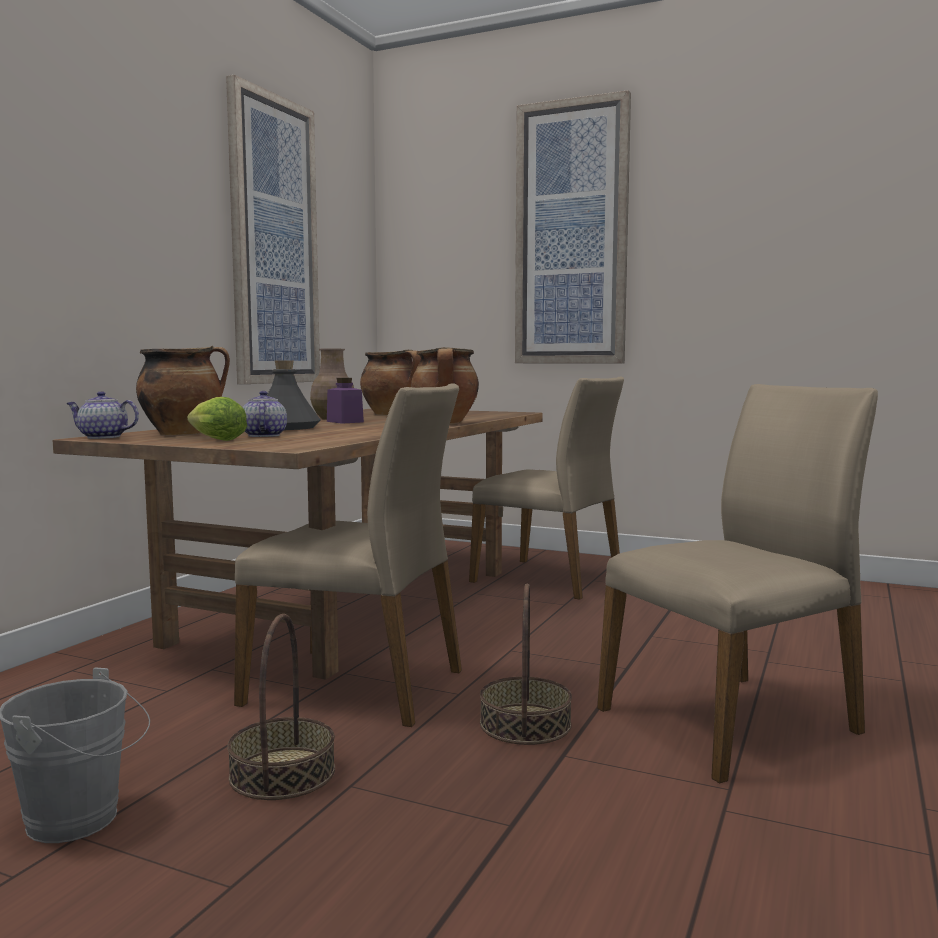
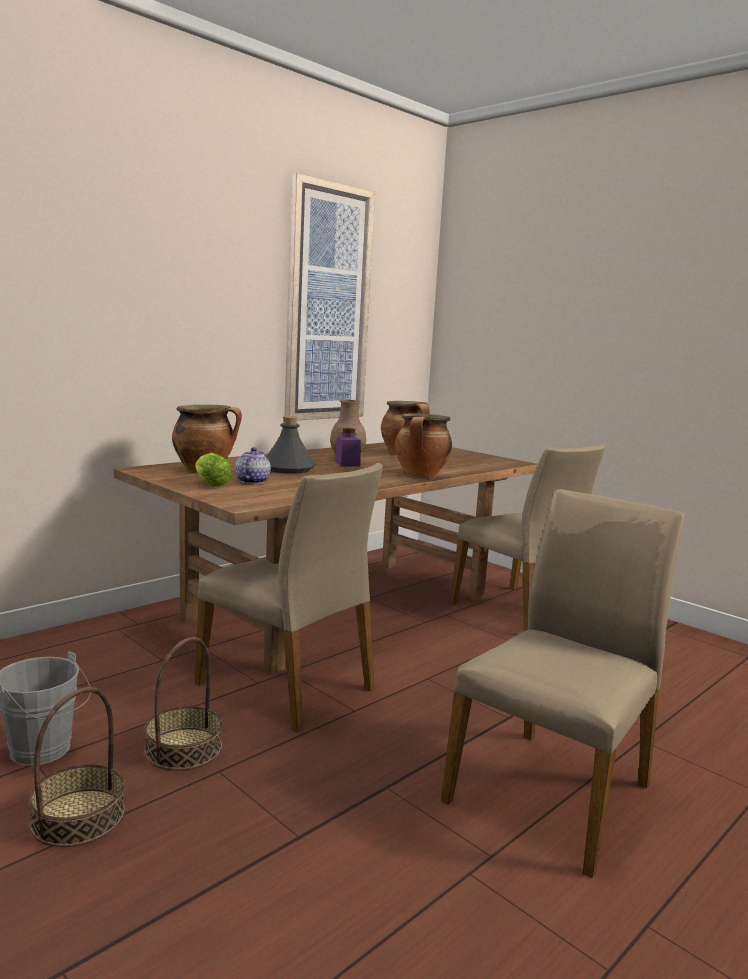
camera: 20 degrees right, 5 degrees up
teapot [66,391,139,439] -> none
basket [480,583,572,745] -> basket moved to [28,687,125,847]
picture [515,90,631,363] -> none
beige chair [597,384,878,784] -> beige chair turned 45 degrees counterclockwise [441,489,684,878]

